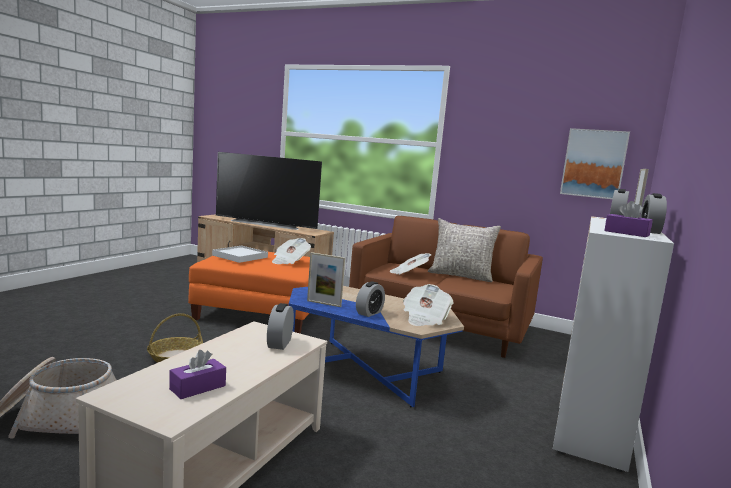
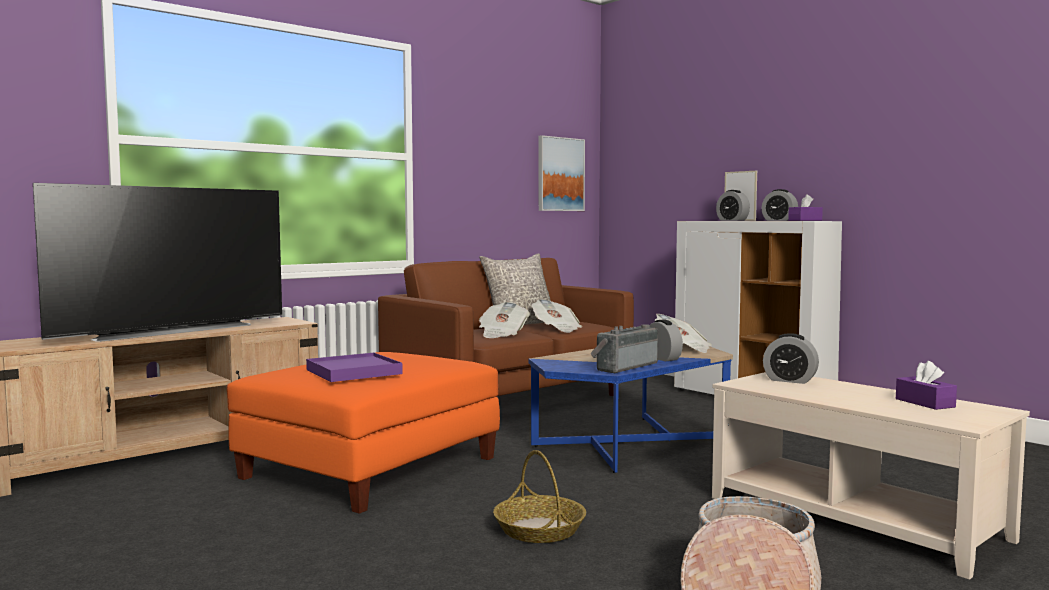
camera: 65 degrees left, 5 degrees down
white tray [212,245,268,263] -> purple tray [306,353,403,382]
newspaper [272,238,311,264] -> newspaper moved to [531,299,582,333]
picture frame [307,252,345,307] -> radio [590,324,658,373]

